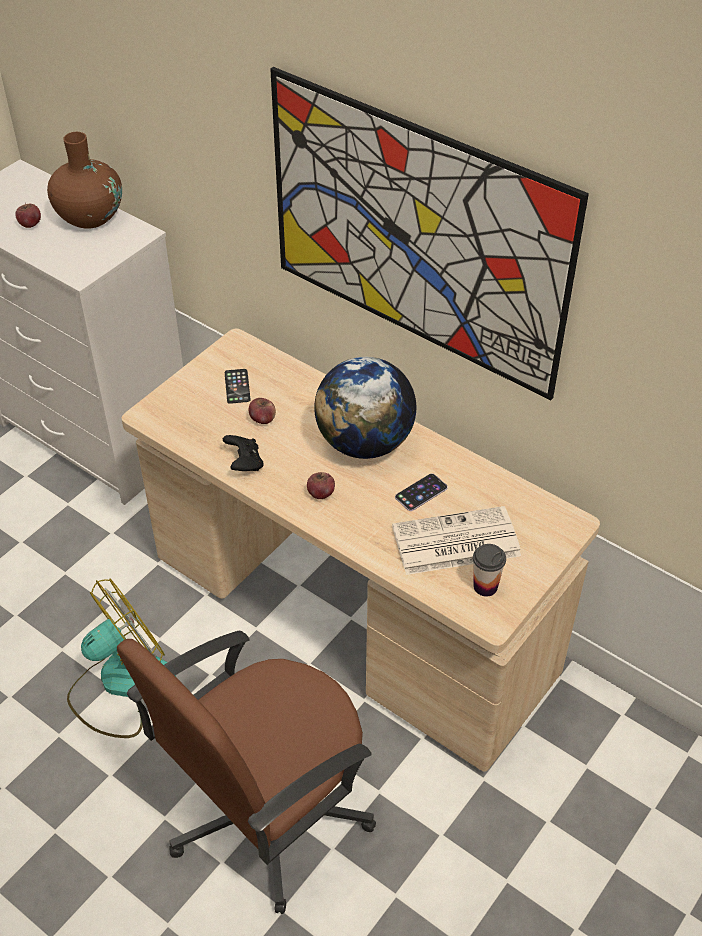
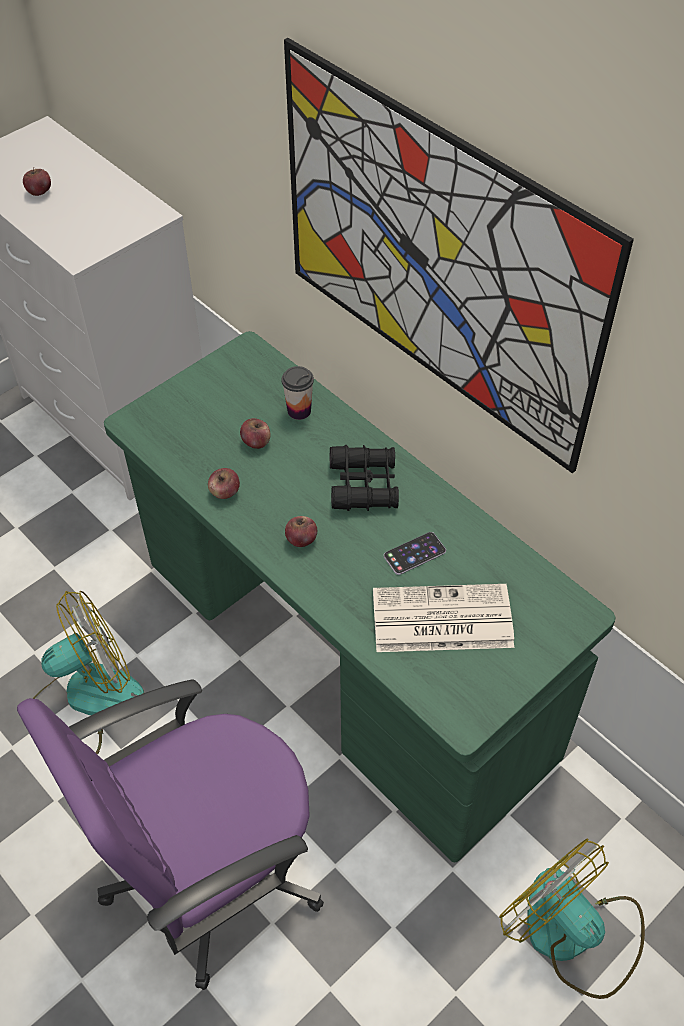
camera: 10 degrees right, 5 degrees up
brown vase [47,132,122,229] -> none
brown office chair [117,631,376,914] -> purple office chair [17,679,324,990]
beige desk [121,328,600,772] -> green desk [104,331,616,863]
black game controller [223,435,264,471] -> apple [208,468,240,499]
phone [225,369,250,404] -> none
globe [314,357,416,459] -> black binoculars [330,445,399,511]
cup [473,544,506,596] -> cup moved to [282,366,314,420]
none -> fan [499,838,645,999]

